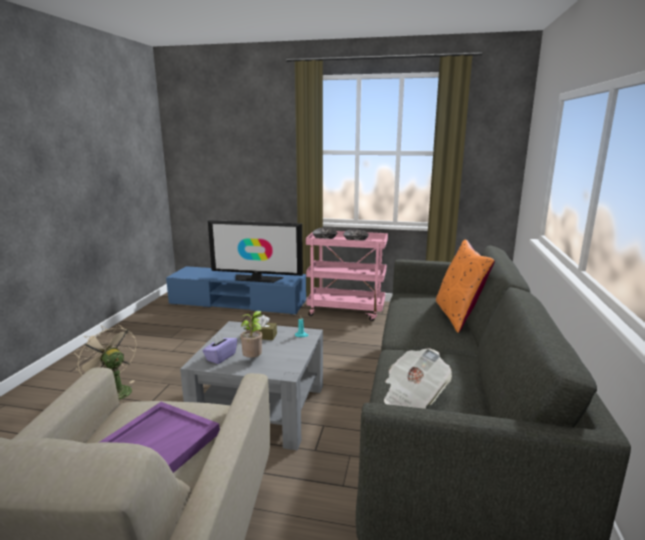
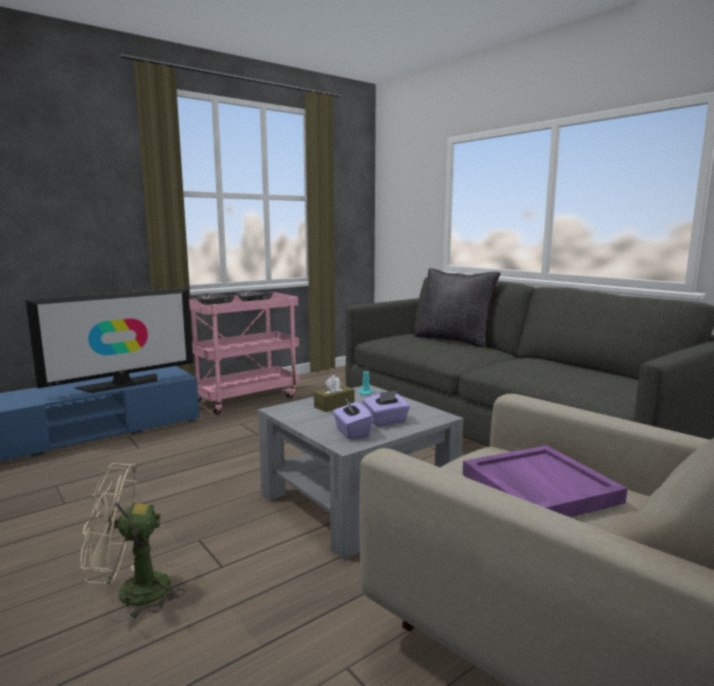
camera: 50 degrees left, 5 degrees down
potted plant [240,311,263,358] -> purple tissue box [363,390,410,426]
newspaper [384,348,452,409] -> none
orange pillow [436,239,495,333] -> black pillow [414,268,501,348]

